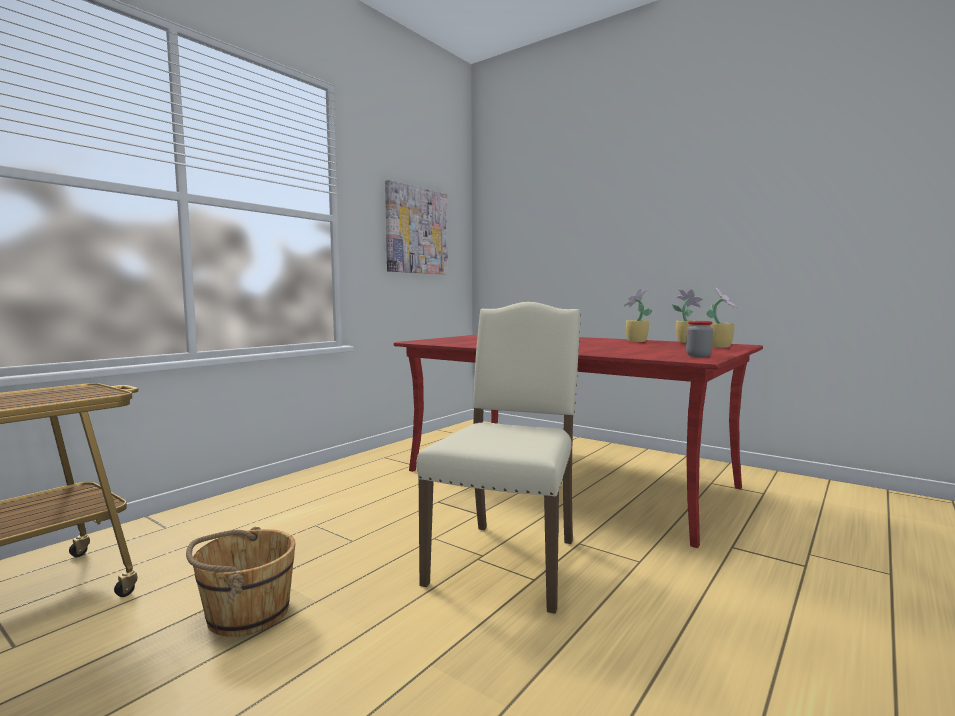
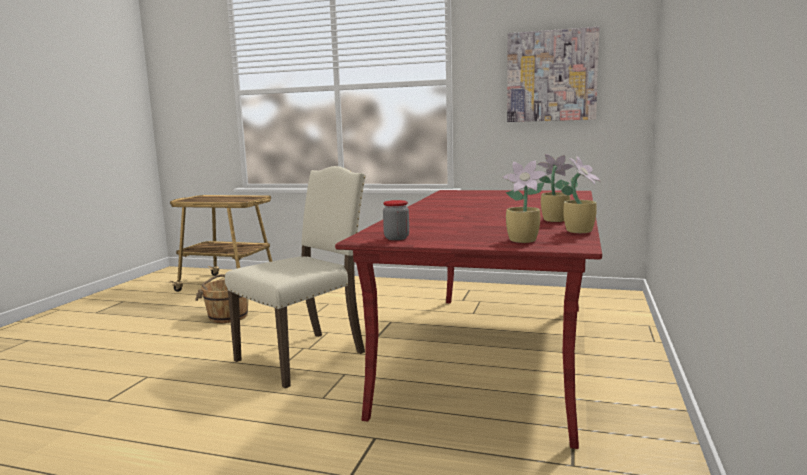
camera: 70 degrees right, 5 degrees up
beige chair [416,302,581,614] -> beige chair turned 45 degrees counterclockwise [225,166,366,388]

